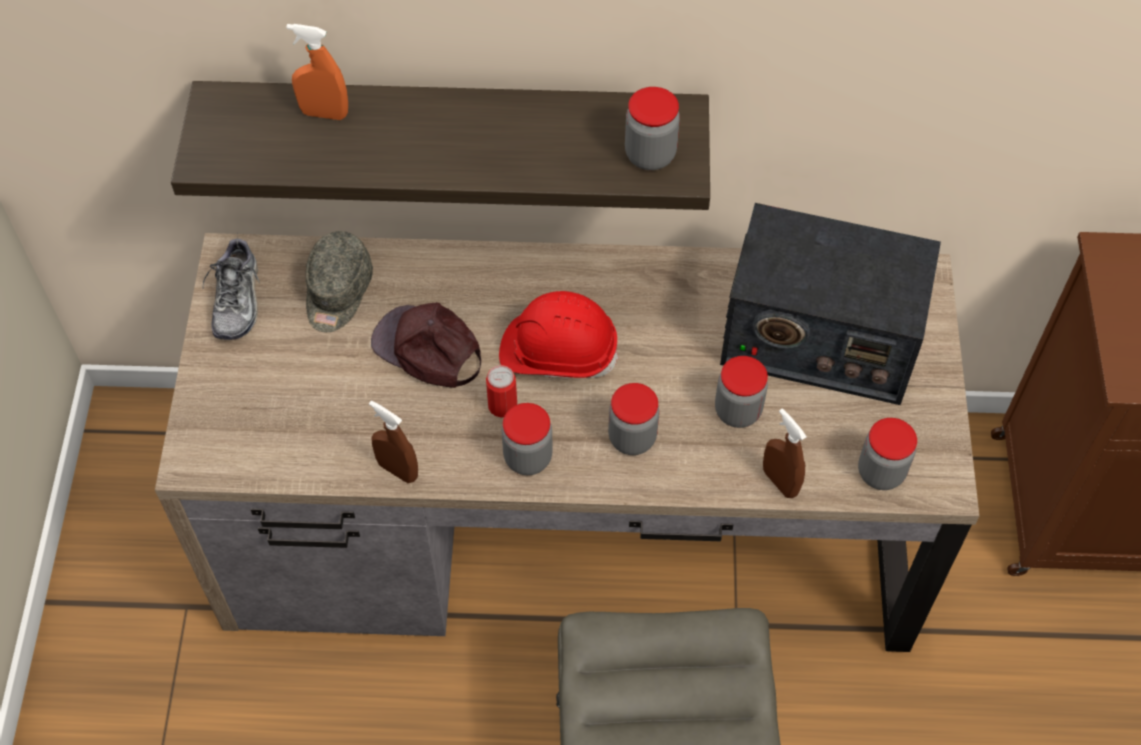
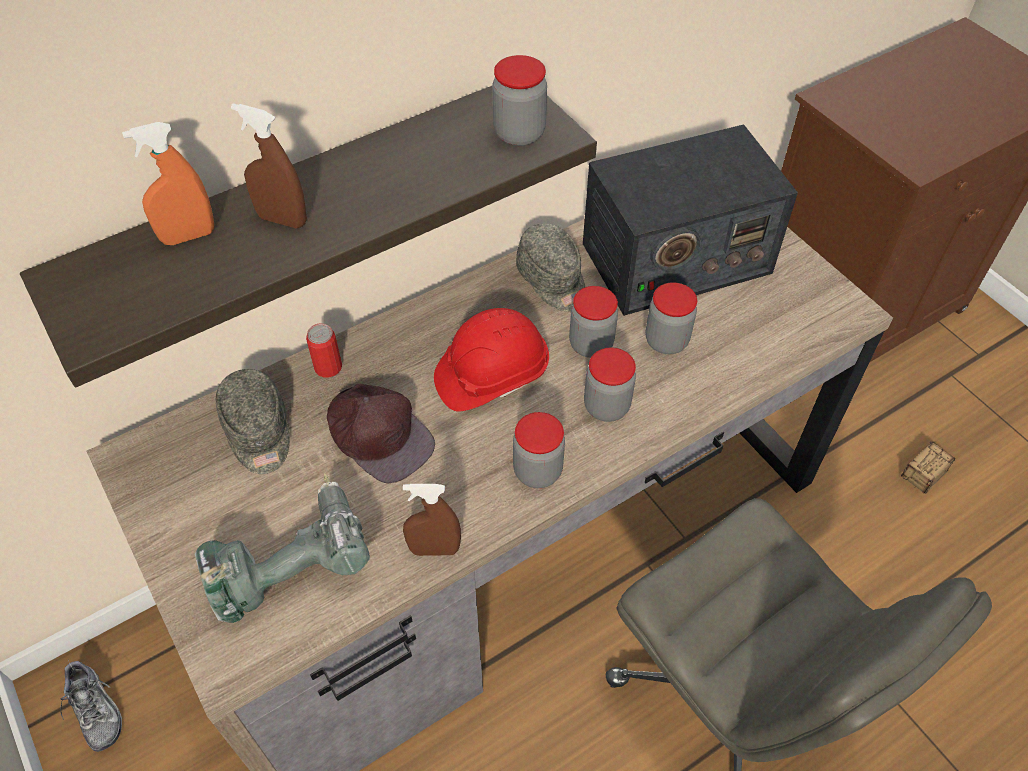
camera: 35 degrees left, 5 degrees down
shoe [202,234,259,340] -> shoe moved to [60,660,122,752]
brown cap [371,302,481,388] -> brown cap turned 135 degrees counterclockwise [327,384,435,484]
can [486,365,517,418] -> can moved to [306,323,342,378]
brown spray bottle [763,408,807,498] -> brown spray bottle moved to [231,104,307,228]
jar [858,418,917,490] -> jar moved to [569,286,618,358]
none -> power drill [195,473,370,623]
none -> grey cap [516,223,585,311]
none -> storage box [901,441,956,494]

